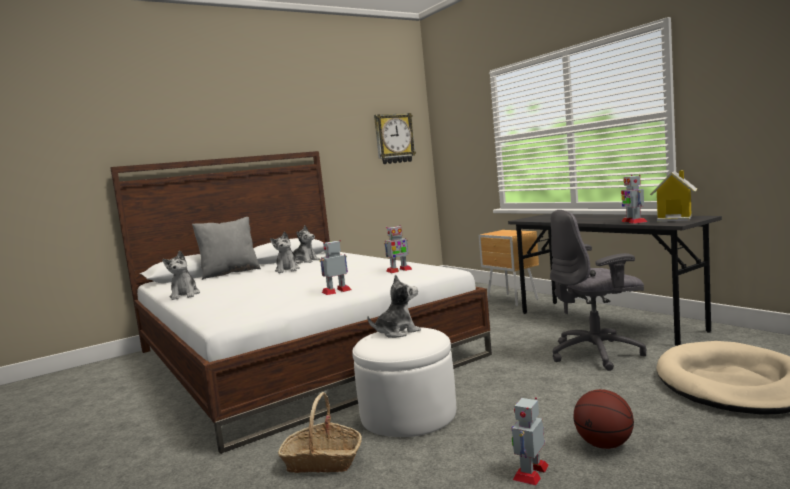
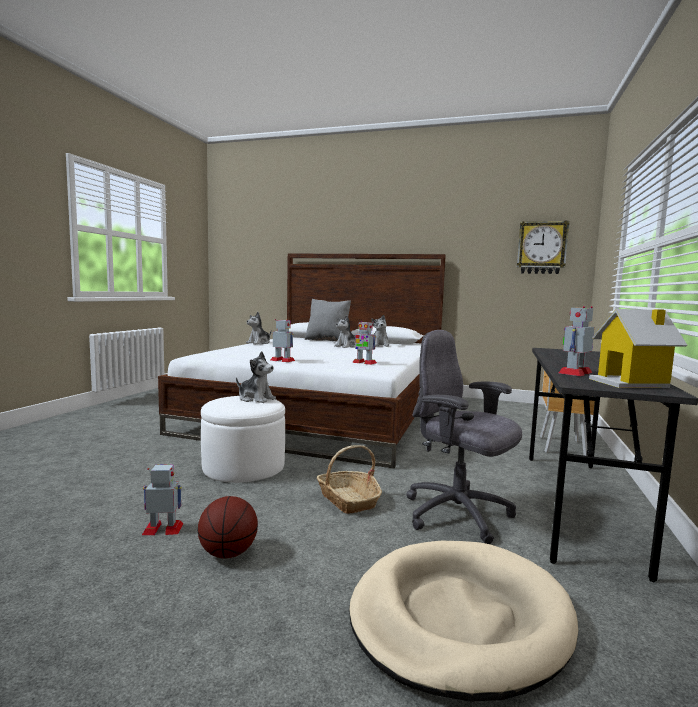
camera: 50 degrees right, 0 degrees up
basket [278,392,362,473] -> basket moved to [317,445,382,514]

